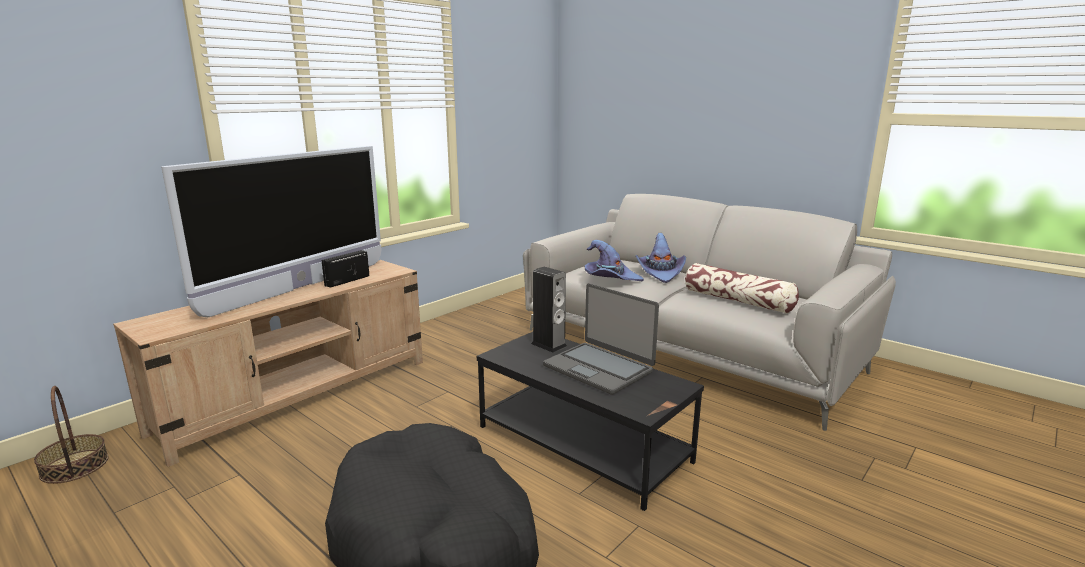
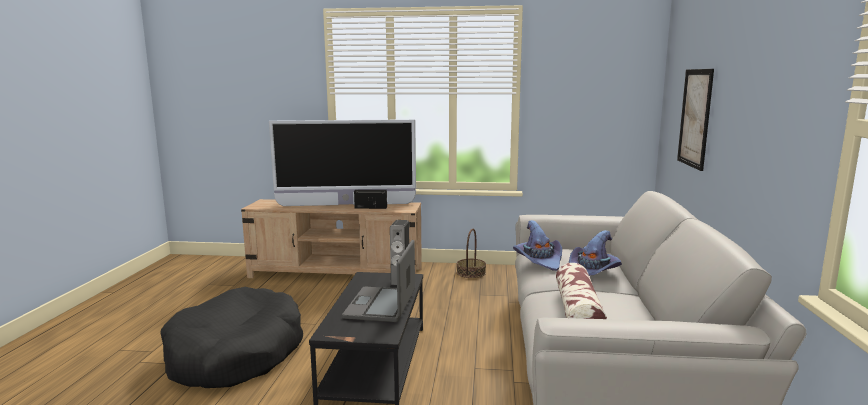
camera: 55 degrees right, 5 degrees down
basket [34,386,109,484] -> basket moved to [457,229,486,278]
none -> picture [677,69,714,171]

